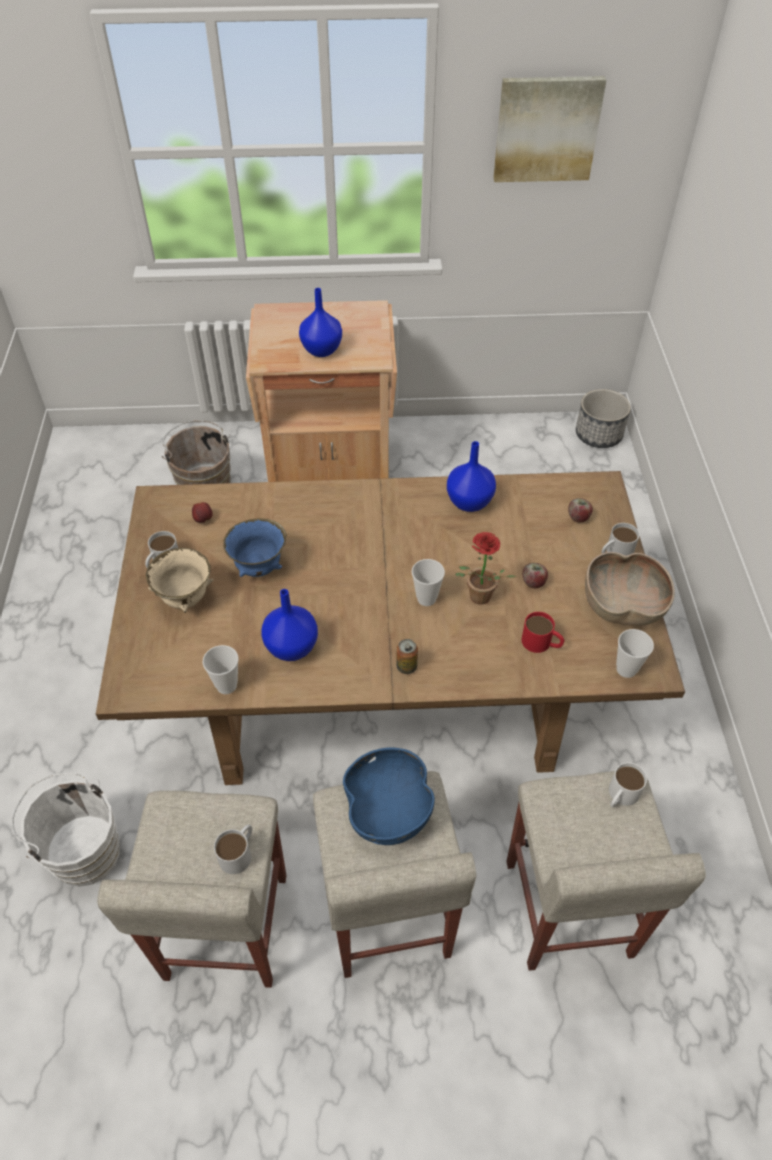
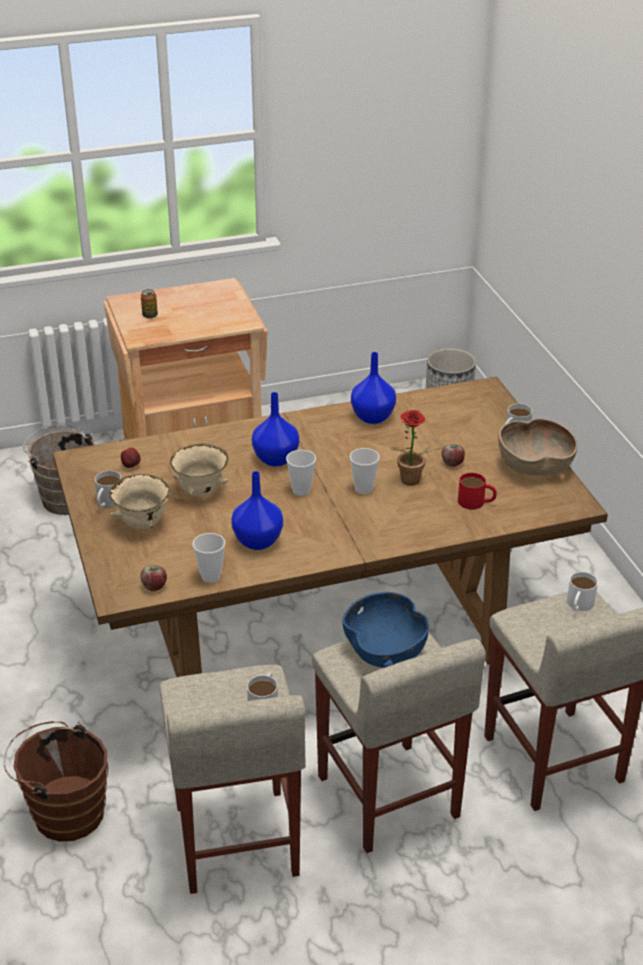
camera: 15 degrees left, 15 degrees down
white bucket [12,773,120,887] -> brown bucket [4,721,108,842]
blue bowl [223,518,287,577] -> beige bowl [170,443,228,496]
blue vase [299,288,342,357] -> blue vase moved to [252,392,299,466]
can [397,639,418,674] -> can moved to [141,289,158,319]
picture [493,76,606,182] -> none
apple [568,498,593,523] -> apple moved to [141,565,167,591]
cup [616,629,654,678] -> cup moved to [286,450,316,496]

